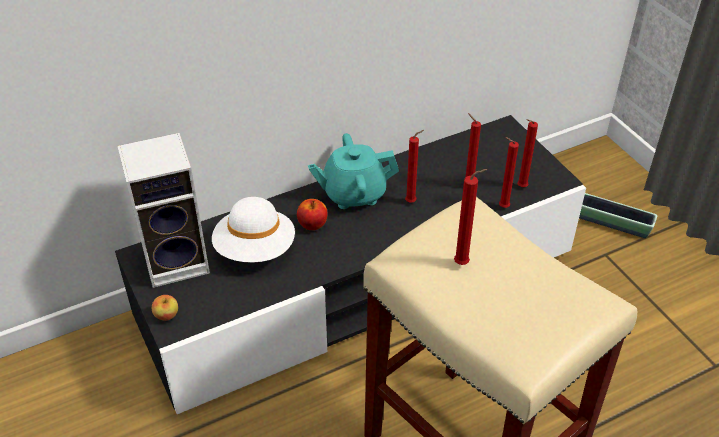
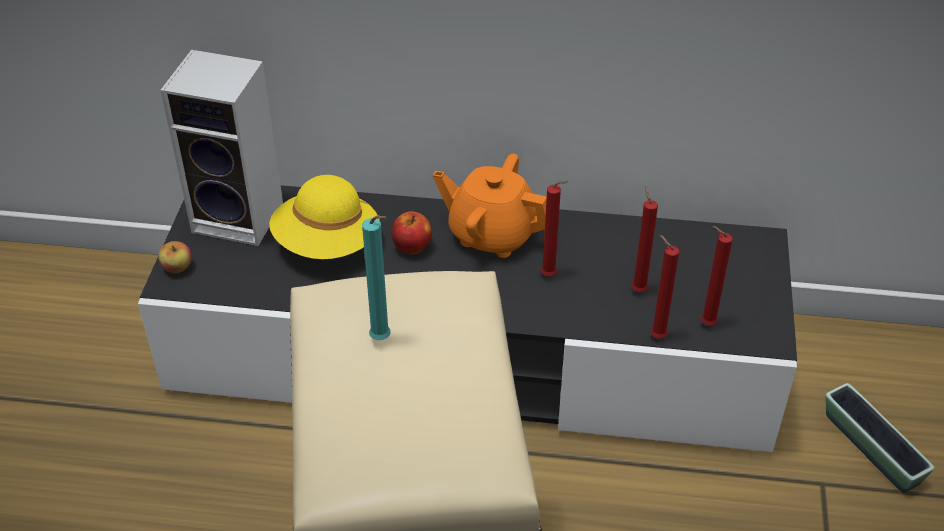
camera: 35 degrees right, 0 degrees up
white hat [212,197,295,262] -> yellow hat [269,175,380,259]
turquoise teapot [308,133,399,209] -> orange teapot [433,153,547,258]
red candle [454,169,487,265] -> turquoise candle [362,215,391,340]

